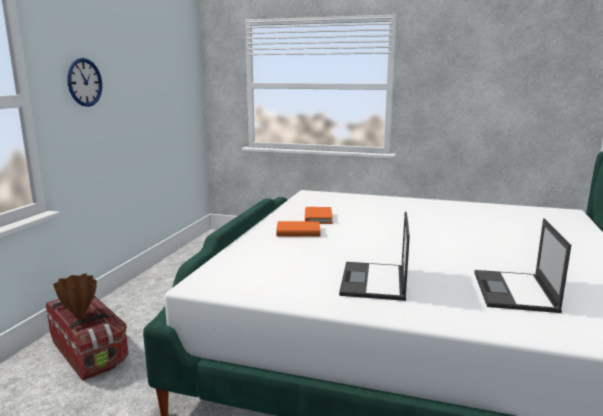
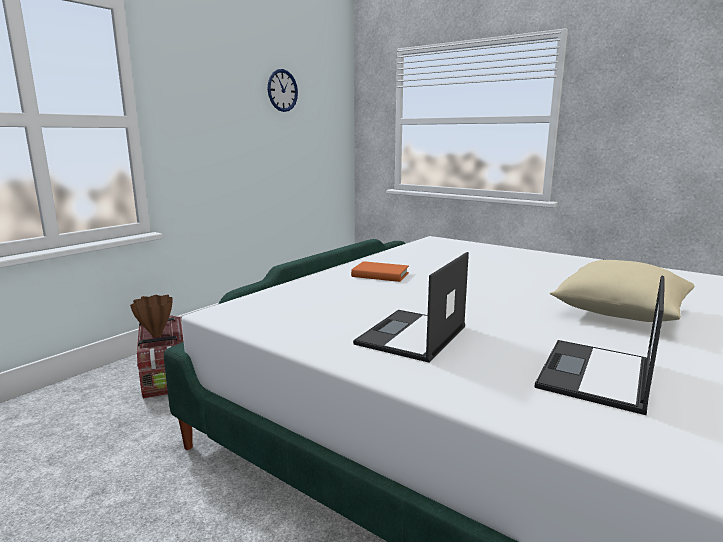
camera: 20 degrees right, 0 degrees up
wall clock [67,58,102,107] -> wall clock moved to [268,69,298,112]
orange book [305,207,333,224] -> none
none -> beige pillow [550,260,694,322]

